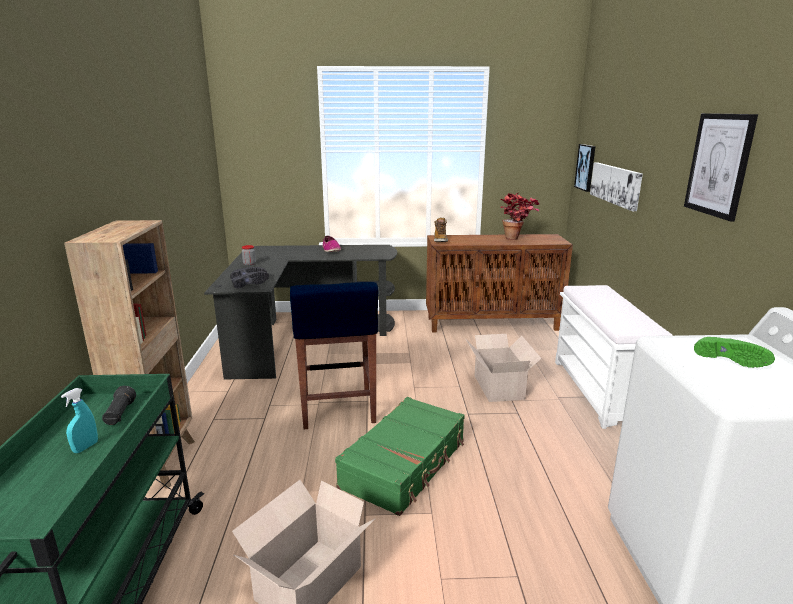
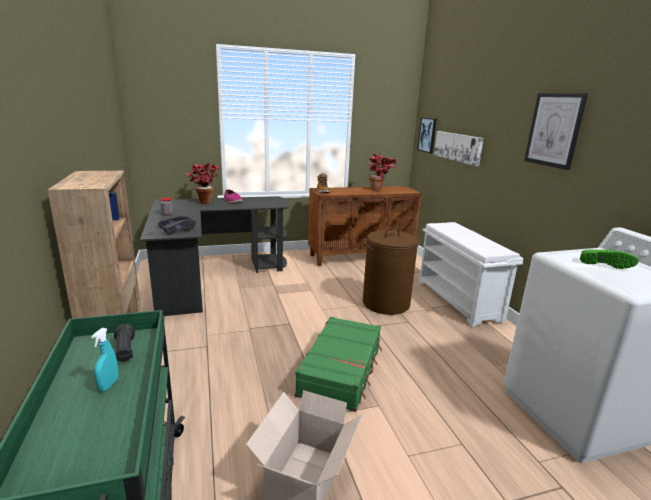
camera: 15 degrees left, 0 degrees up
blue stool [290,282,378,429] -> none
cardboard box [466,334,542,402] -> brown laundry basket [363,226,420,315]
none -> potted plant [185,163,220,204]

